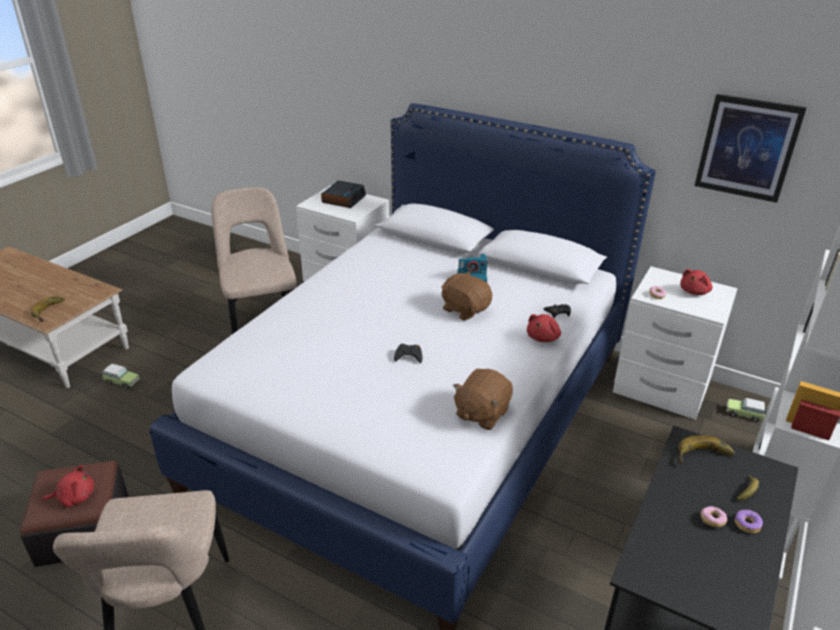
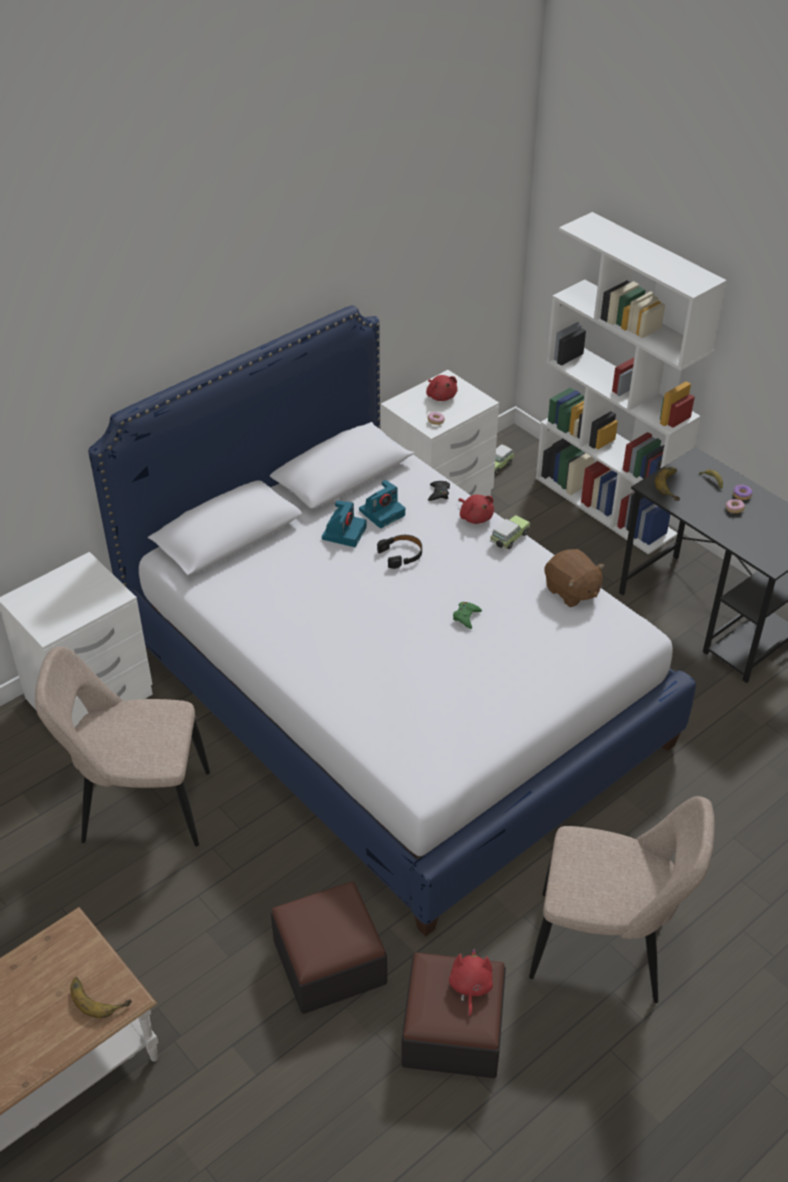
camera: 70 degrees left, 10 degrees up
toy car [101,364,140,389] -> toy car moved to [490,515,530,549]
alarm clock [321,181,366,208] -> none
black game controller [394,344,423,363] -> green game controller [453,602,482,629]
brown plush toy [441,271,492,321] -> black headphones [377,535,422,569]
picture [694,94,807,203] -> none
none -> ottoman [271,881,387,1014]
none -> camera [359,480,405,528]

